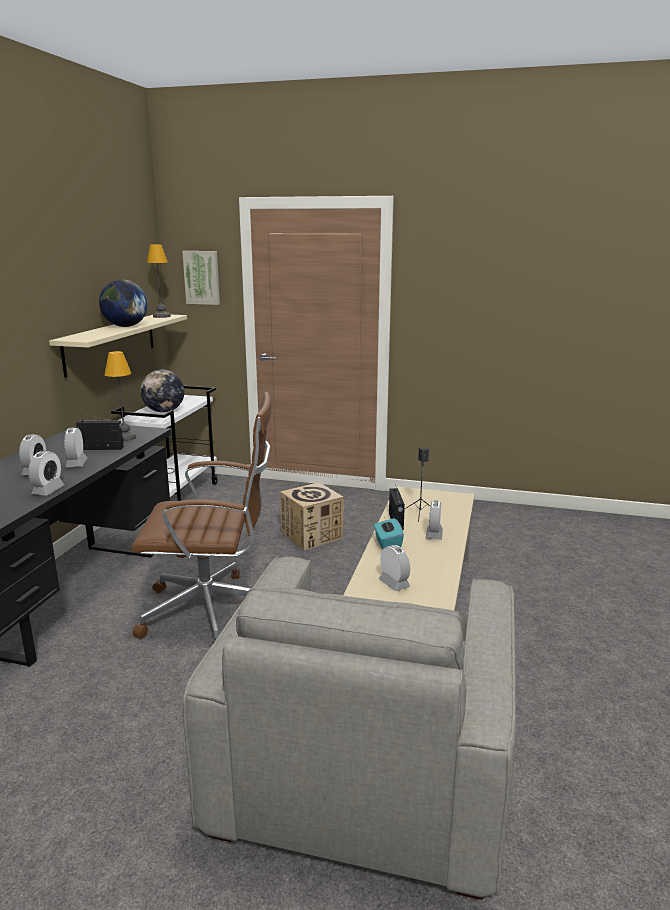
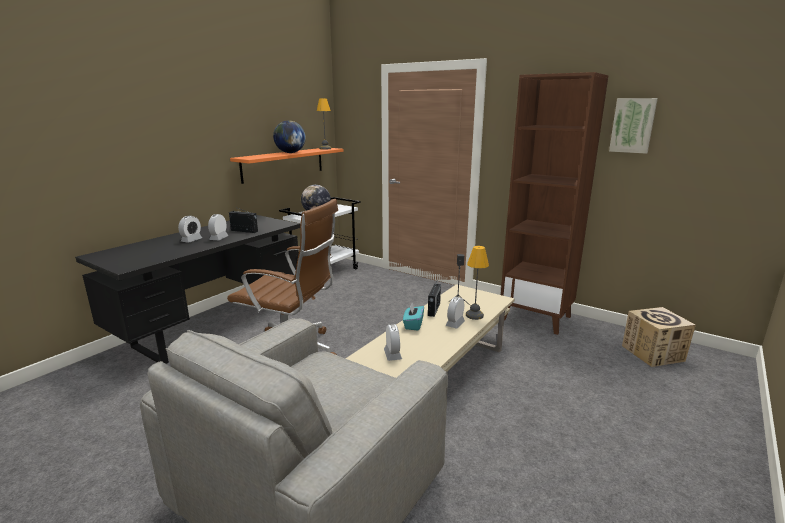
camera: 20 degrees right, 0 degrees up
alarm clock [28,451,64,496] -> none
beige shelf [49,315,187,378] -> orange shelf [230,148,344,184]
table lamp [105,351,136,441] -> table lamp moved to [466,246,489,320]
picture [182,251,220,305] -> picture moved to [609,98,658,154]
cardboard box [280,482,344,550] -> cardboard box moved to [622,307,696,367]
none -> brown bookcase [501,72,609,335]

